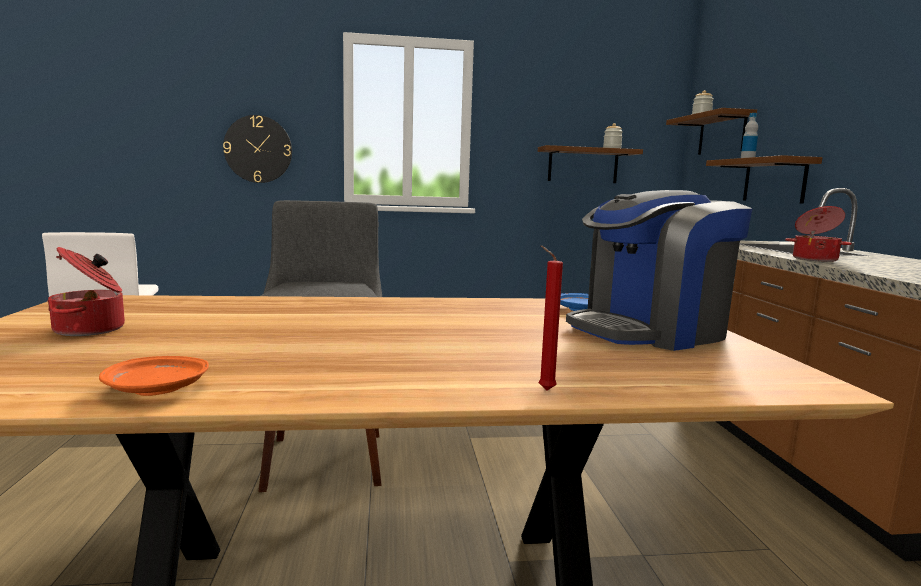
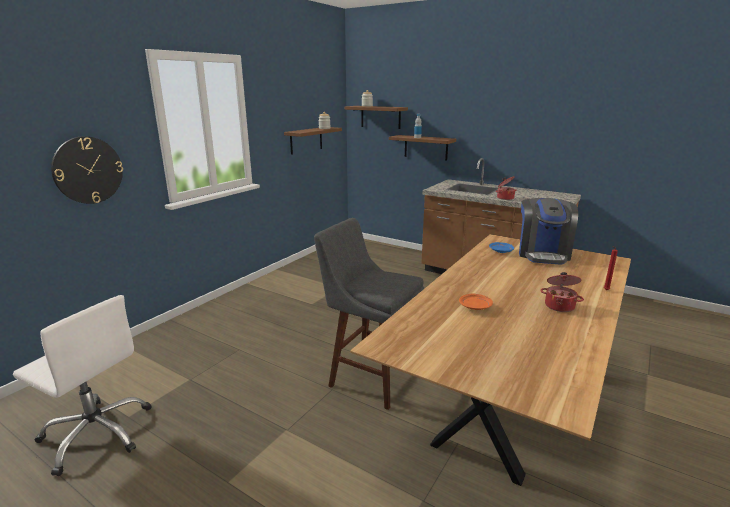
camera: 50 degrees left, 10 degrees up
cooking pot [47,247,125,336] -> cooking pot moved to [540,272,584,312]
orange plate [99,356,209,396] -> orange plate moved to [459,294,493,310]

